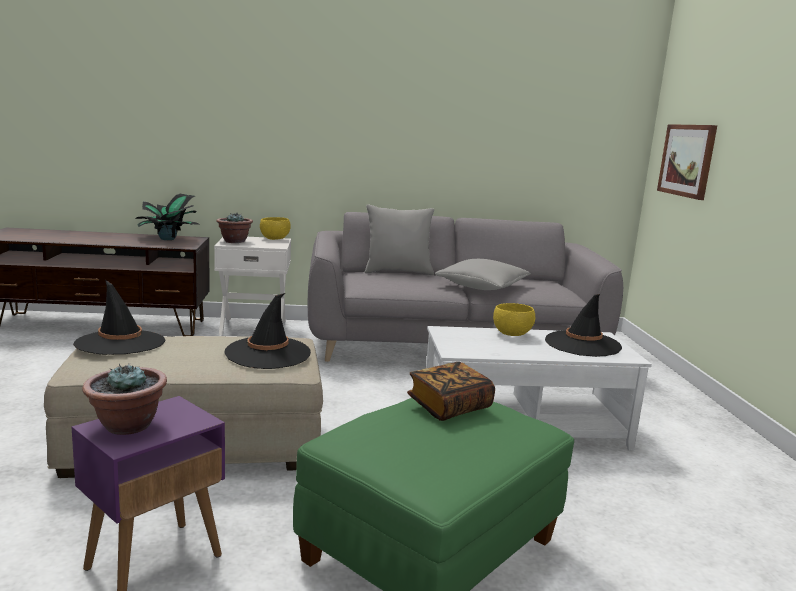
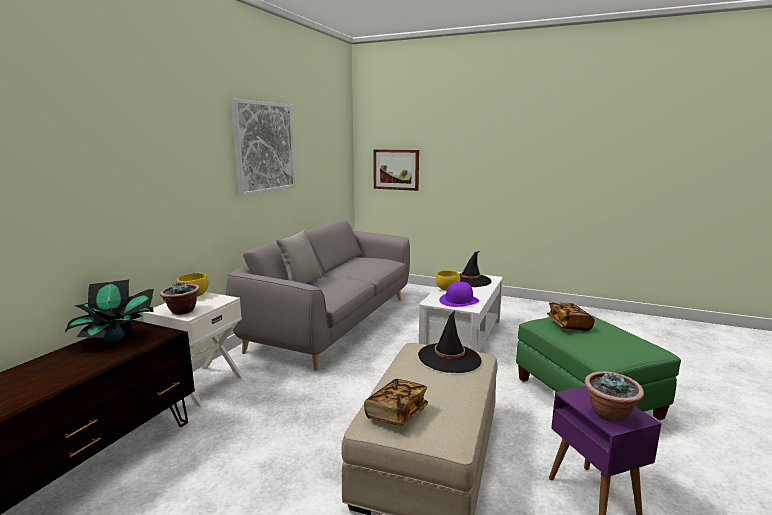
camera: 60 degrees left, 0 degrees up
black hat [73,280,166,355] -> book [364,379,428,426]
grey pillow [435,259,531,290] -> none
none -> picture [231,99,295,196]
none -> purple hat [439,282,479,307]

